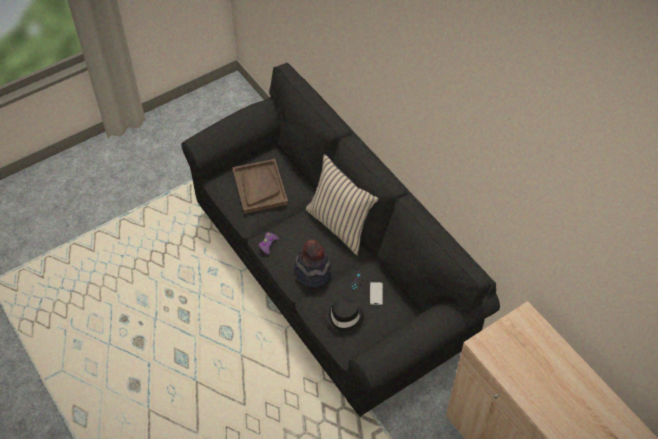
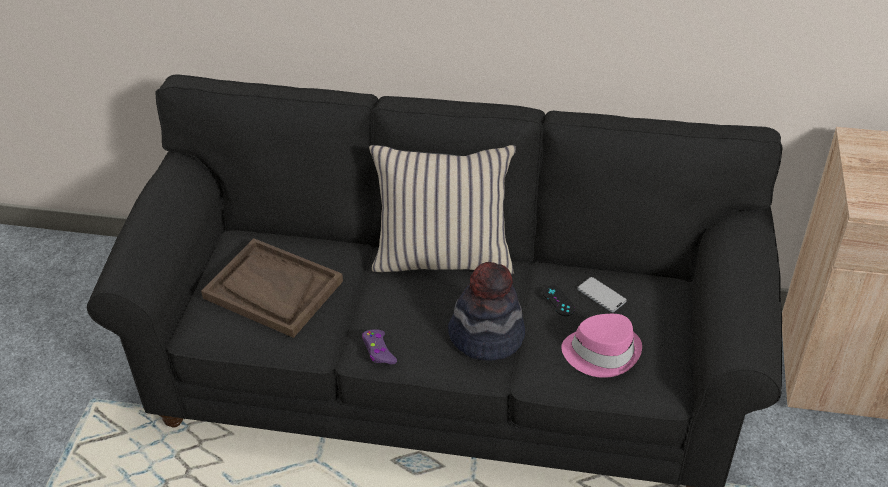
camera: 45 degrees left, 10 degrees down
black hat [326,296,364,331] -> pink hat [562,314,642,378]

